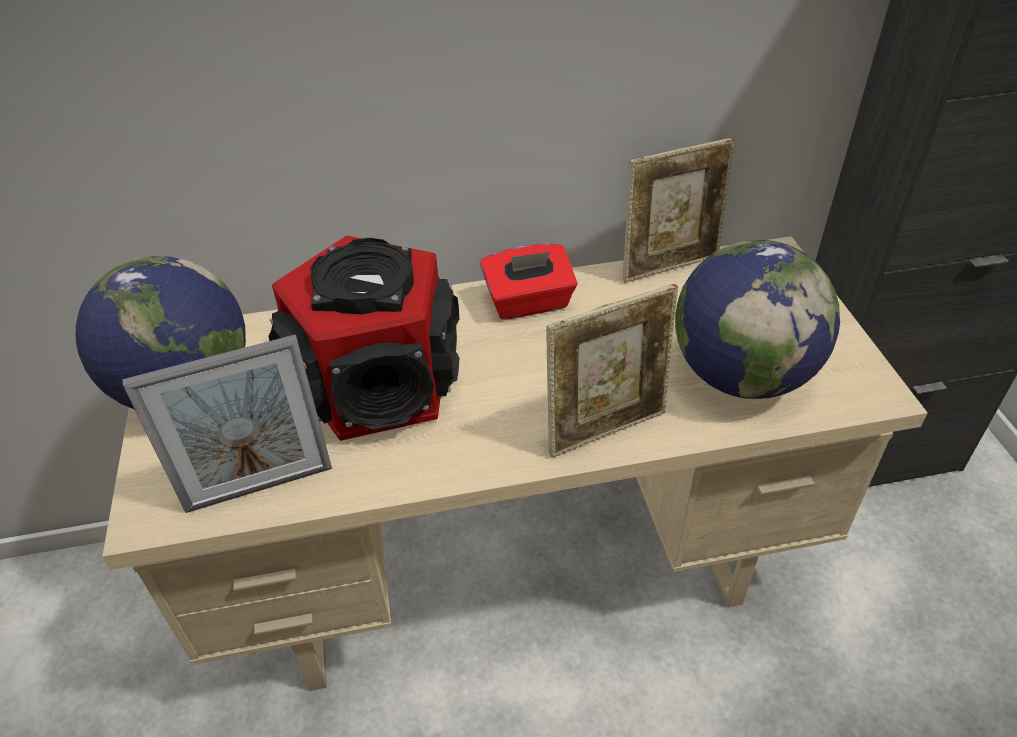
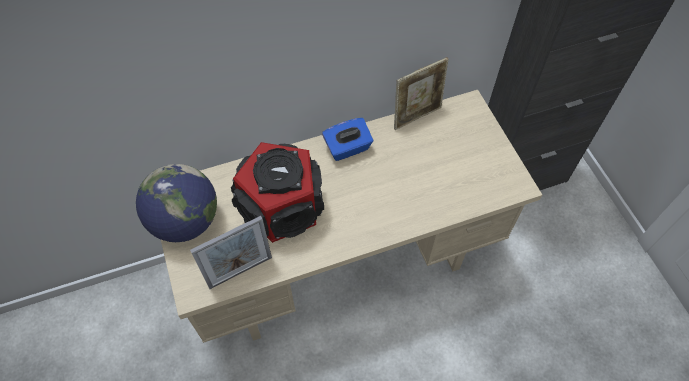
camera: 10 degrees left, 15 degrees up
red tissue box [480,243,578,320] -> blue tissue box [322,118,373,161]
picture frame [546,284,678,458] -> none
globe [675,240,840,399] -> none

